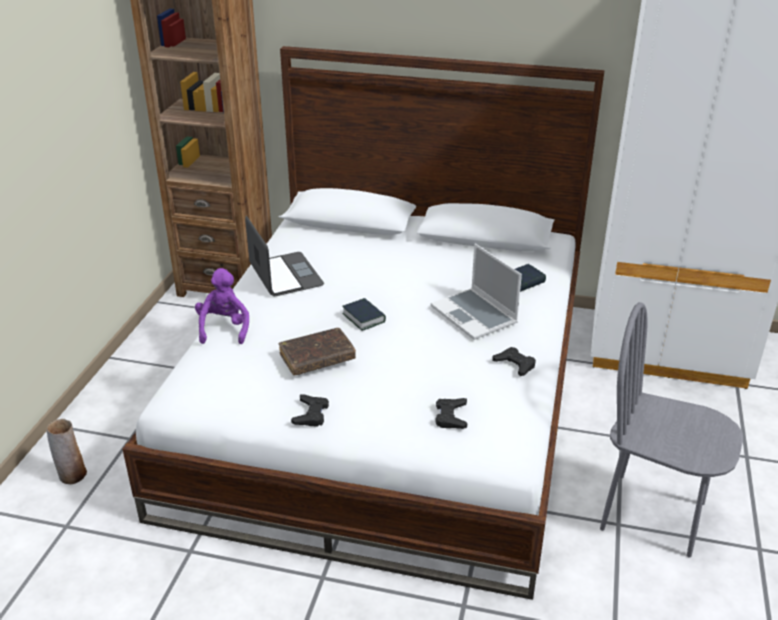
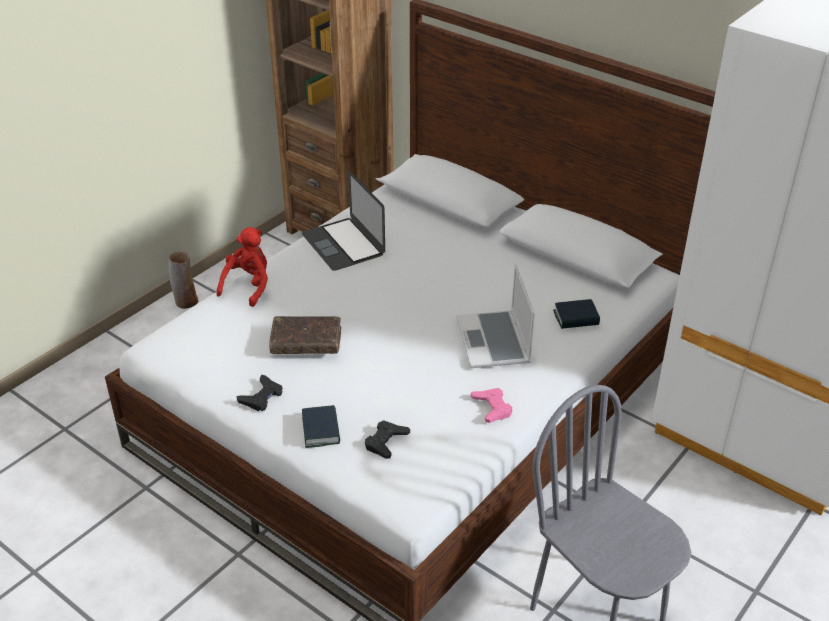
camera: 25 degrees right, 5 degrees up
vase [47,419,87,484] -> vase moved to [169,251,198,309]
purple plush toy [195,268,249,344] -> red plush toy [216,227,268,307]
laptop [245,216,324,296] -> laptop turned 150 degrees clockwise [302,171,385,271]
book [342,298,386,331] -> book moved to [302,405,340,448]
black game controller [492,347,536,376] -> pink game controller [471,388,512,423]

